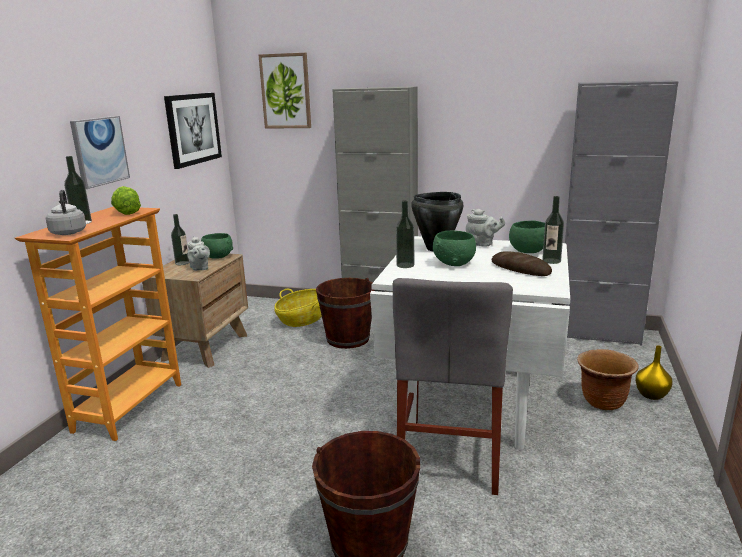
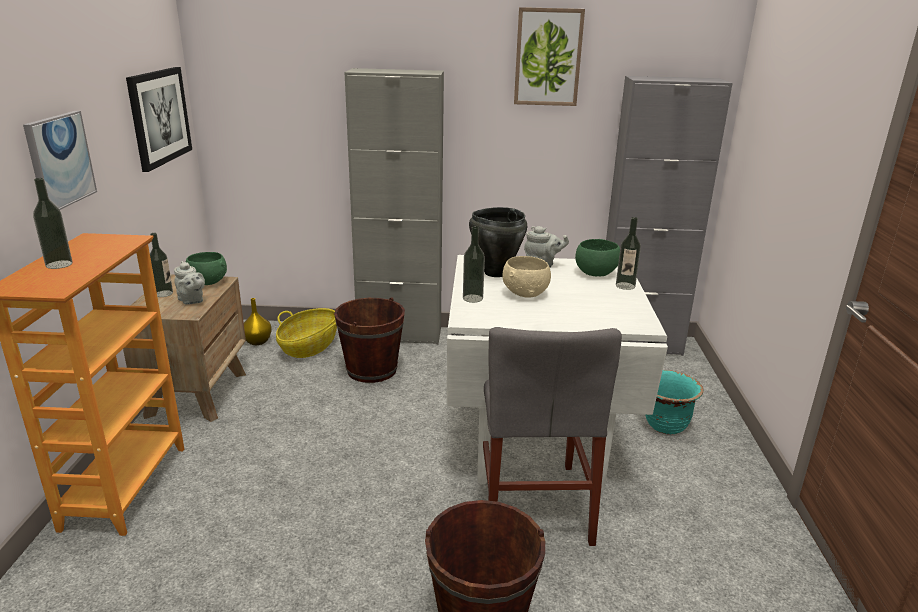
camera: 15 degrees left, 5 degrees up
grey kettle [46,190,86,235] -> none
lettuce [111,186,141,215] -> none
picture [259,53,311,128] -> picture moved to [514,7,585,106]
green bowl [433,231,476,266] -> beige bowl [502,256,551,298]
bread [491,251,552,276] -> none
brown planter [577,349,639,410] -> turquoise planter [645,370,704,435]
yellow vase [635,345,673,400] -> yellow vase moved to [244,298,272,345]

